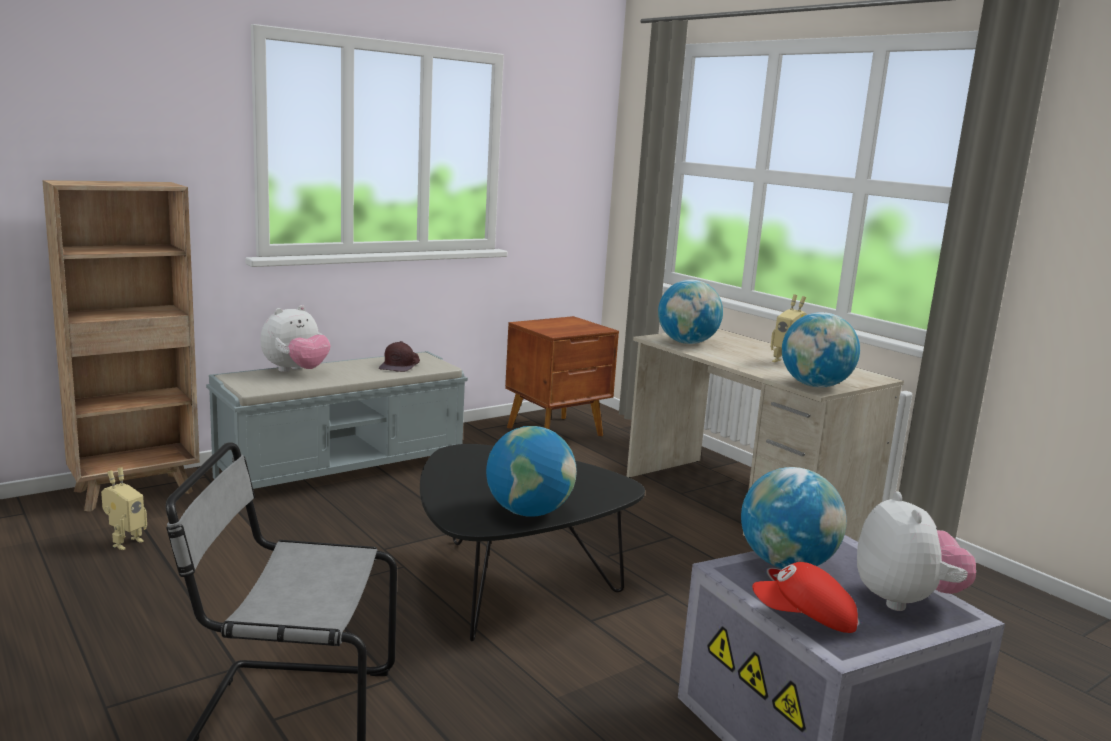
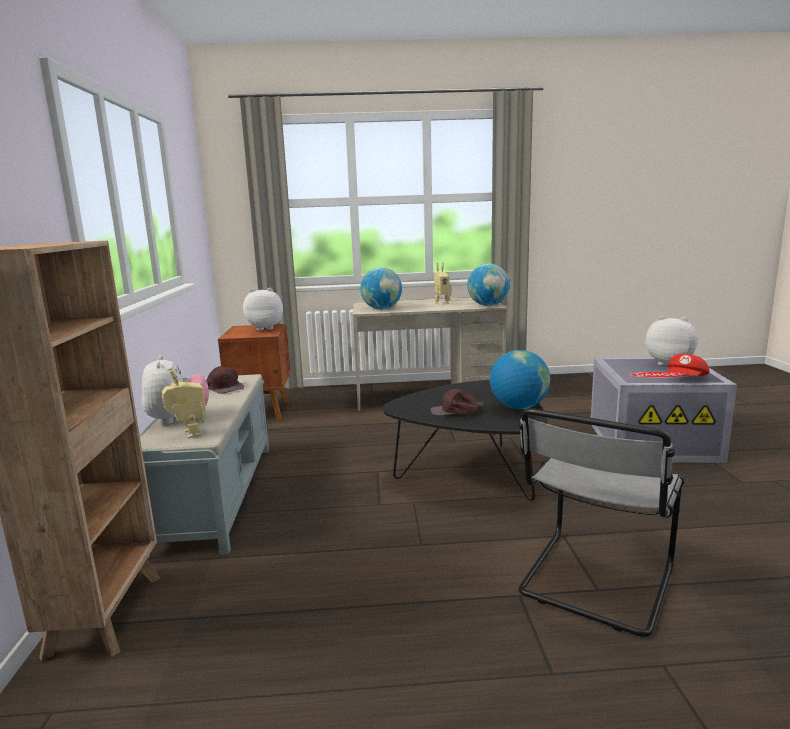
camera: 55 degrees left, 0 degrees up
toy robot [101,467,147,550] -> toy robot moved to [162,368,207,438]
globe [741,467,847,569] -> none
none -> plush toy [243,288,283,330]
none -> brown cap [430,389,482,416]

